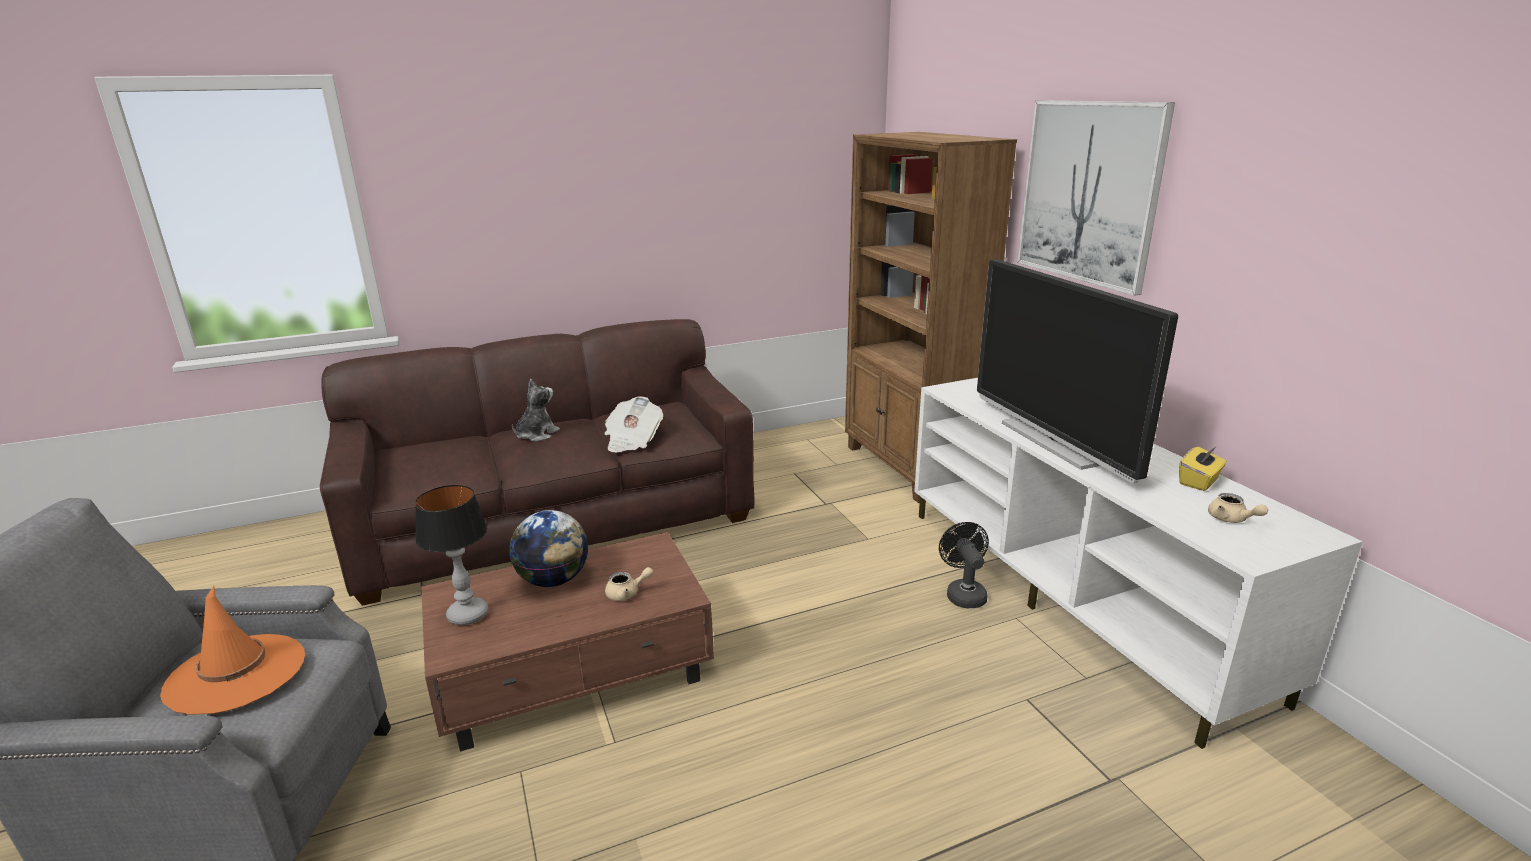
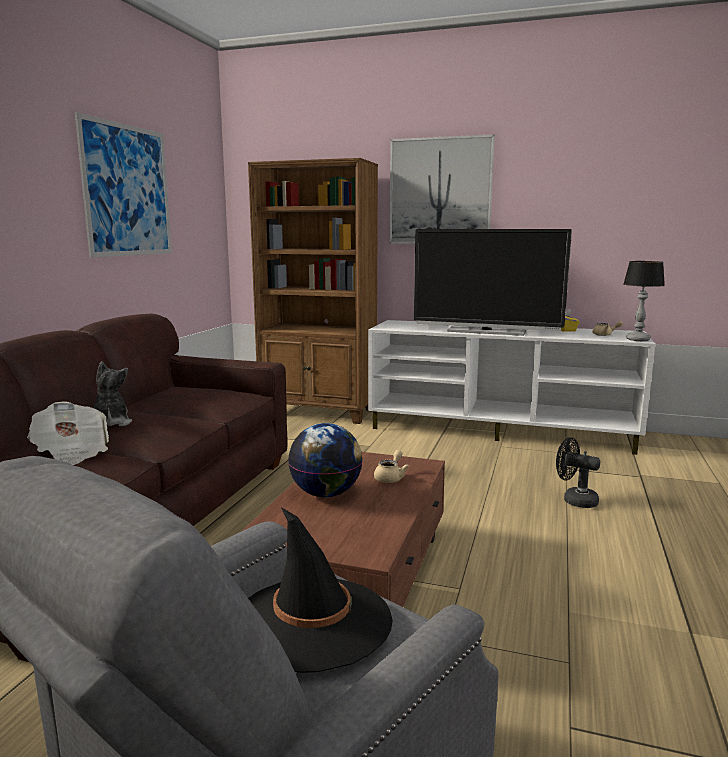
camera: 50 degrees left, 10 degrees down
orange hat [160,586,305,715] -> black hat [248,507,393,673]
table lamp [415,485,488,625] -> table lamp moved to [623,261,665,341]
newspaper [604,396,663,452] -> newspaper moved to [27,401,109,465]
black fan [939,522,989,608] -> black fan moved to [556,437,600,508]
none -> picture [75,112,172,258]

